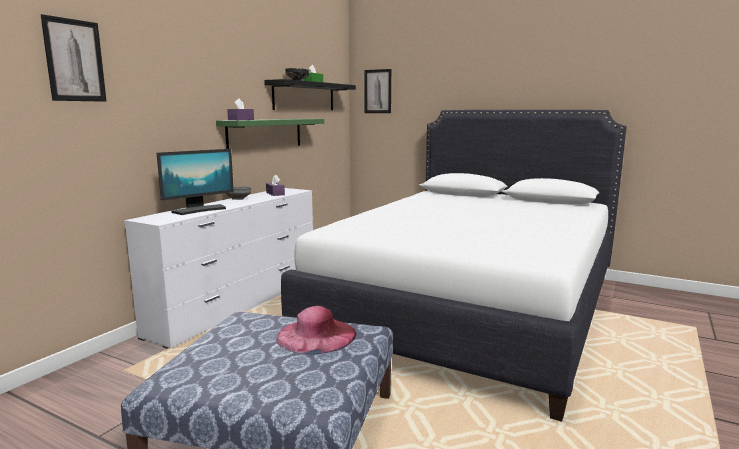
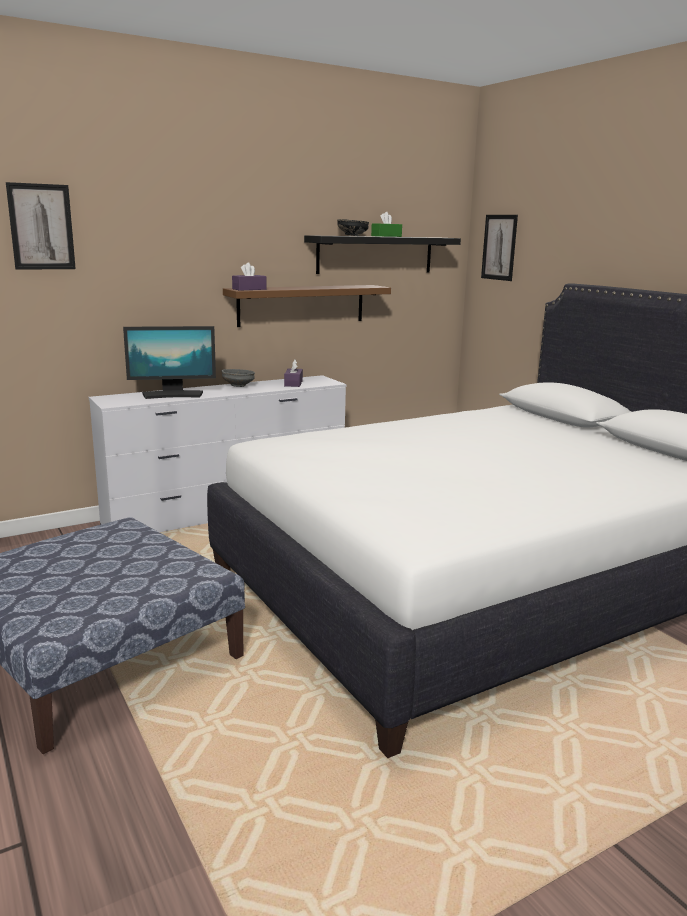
camera: 30 degrees right, 5 degrees up
green shelf [216,119,324,149] -> brown shelf [223,285,391,327]
pink hat [276,306,357,354] -> none

